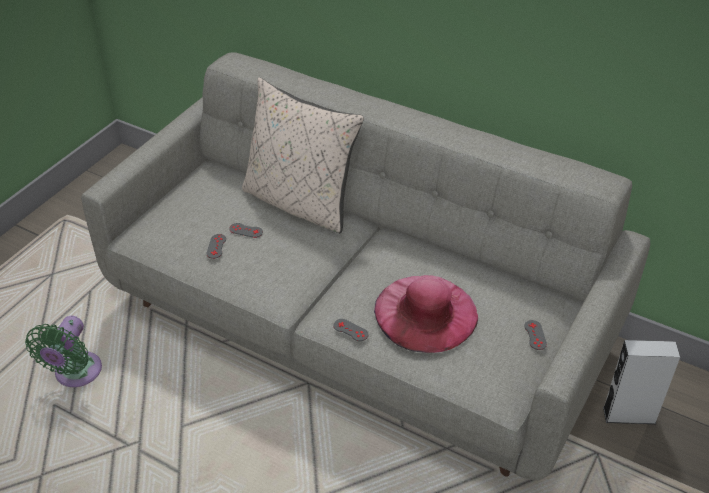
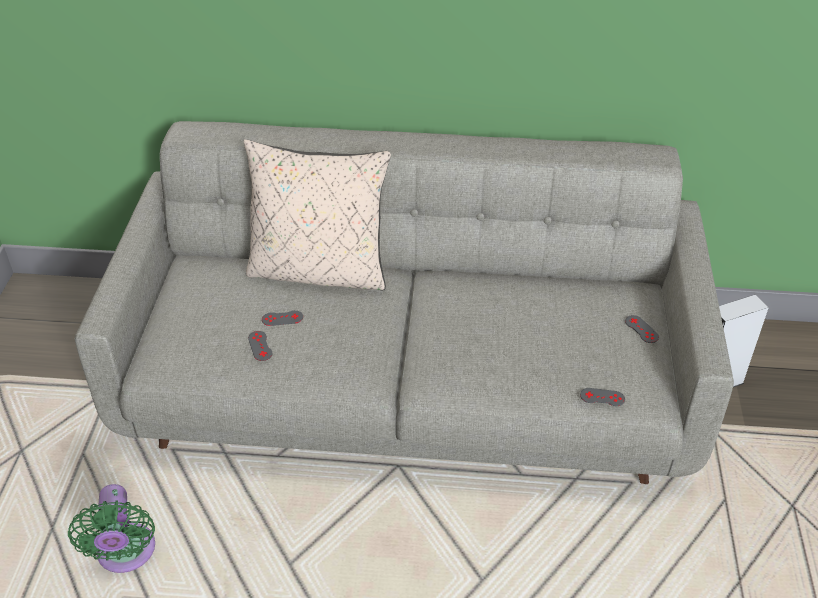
camera: 25 degrees left, 0 degrees up
grey game controller [333,319,368,341] -> grey game controller moved to [580,388,625,406]
pink hat [374,275,478,353] -> none

